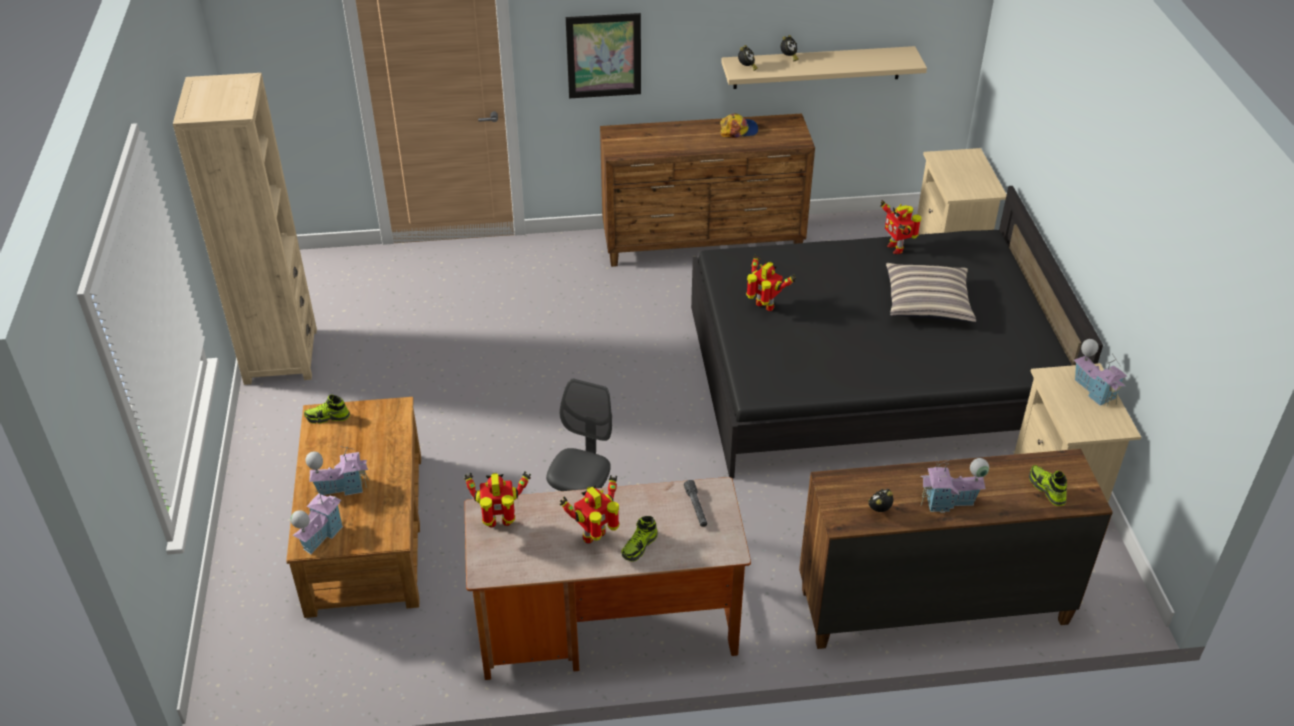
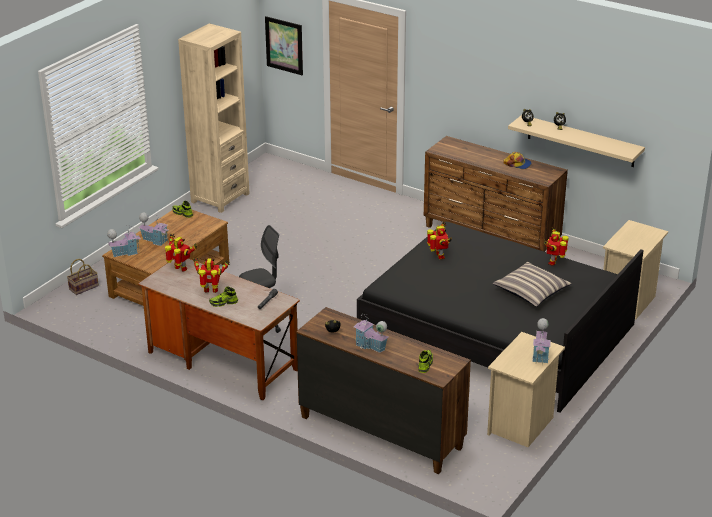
camera: 40 degrees right, 10 degrees down
picture [566,13,641,98] -> picture moved to [265,16,303,75]
none -> basket [67,259,99,295]

